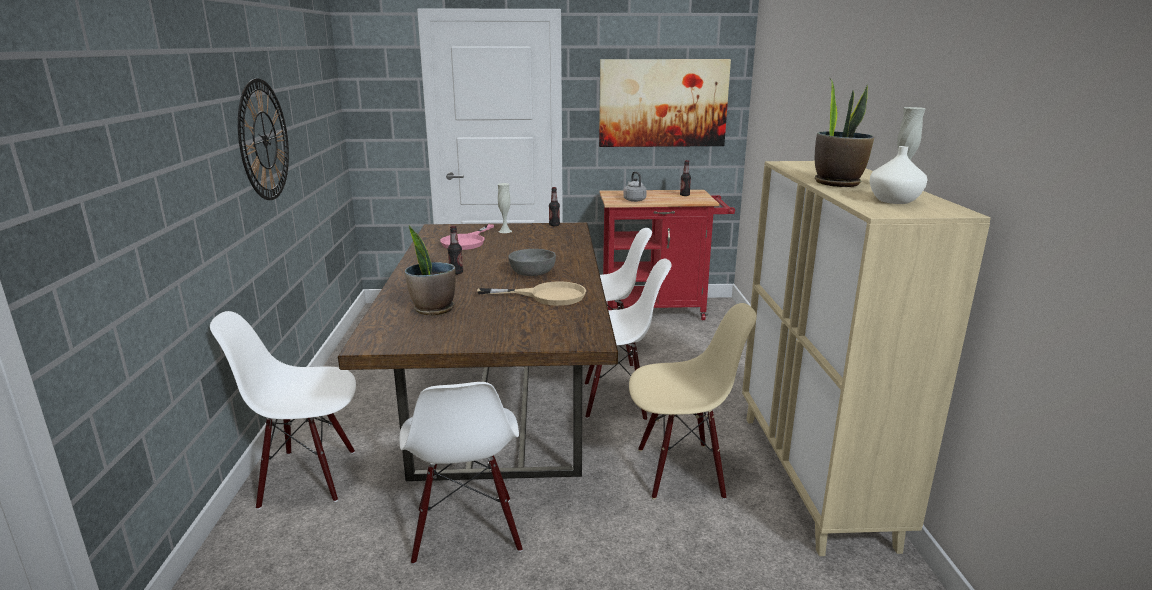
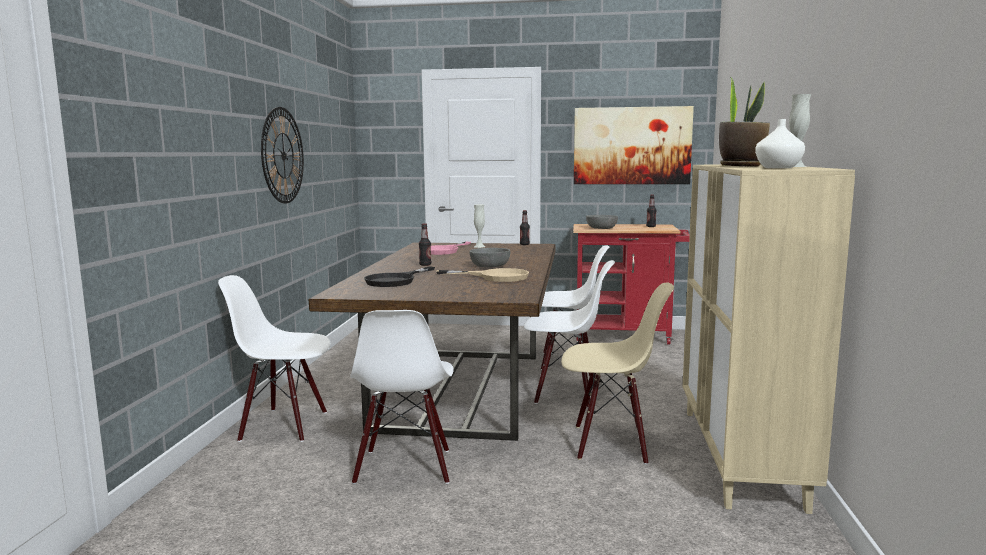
camera: 10 degrees right, 10 degrees down
potted plant [405,225,456,315] -> black frying pan [364,267,435,287]
grey kettle [623,171,647,202] -> grey bowl [586,215,618,229]

